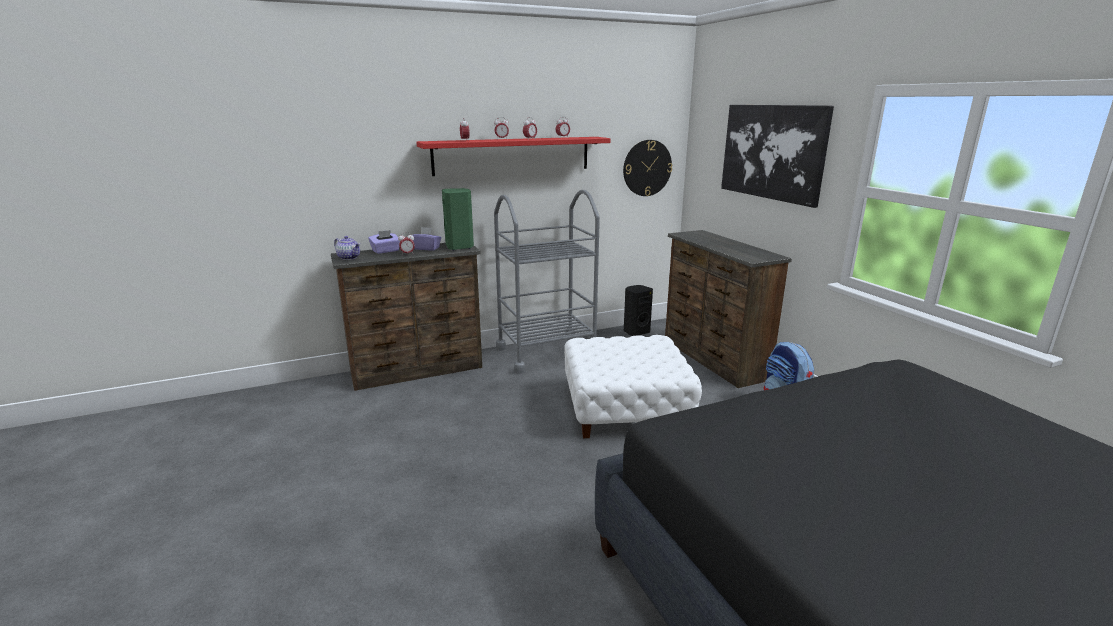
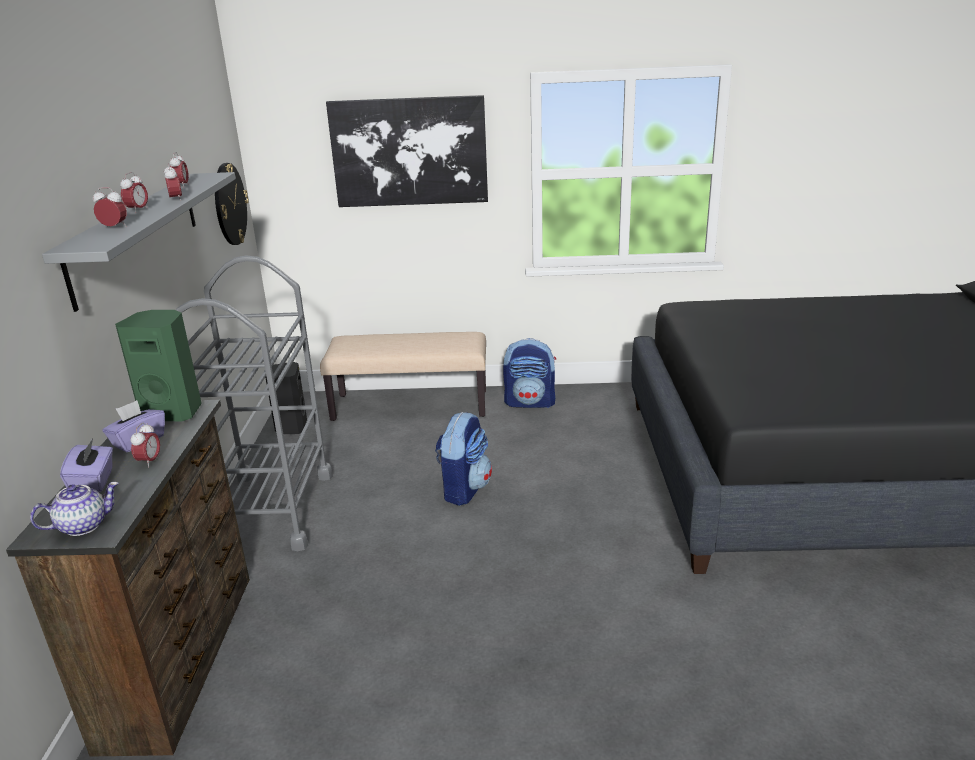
camera: 65 degrees left, 5 degrees up
red shelf [417,137,611,176] -> grey shelf [42,172,236,312]
white ottoman [564,335,702,438] -> backpack [435,412,492,506]
brown dresser [665,230,792,388] -> beige bench [320,332,486,421]

